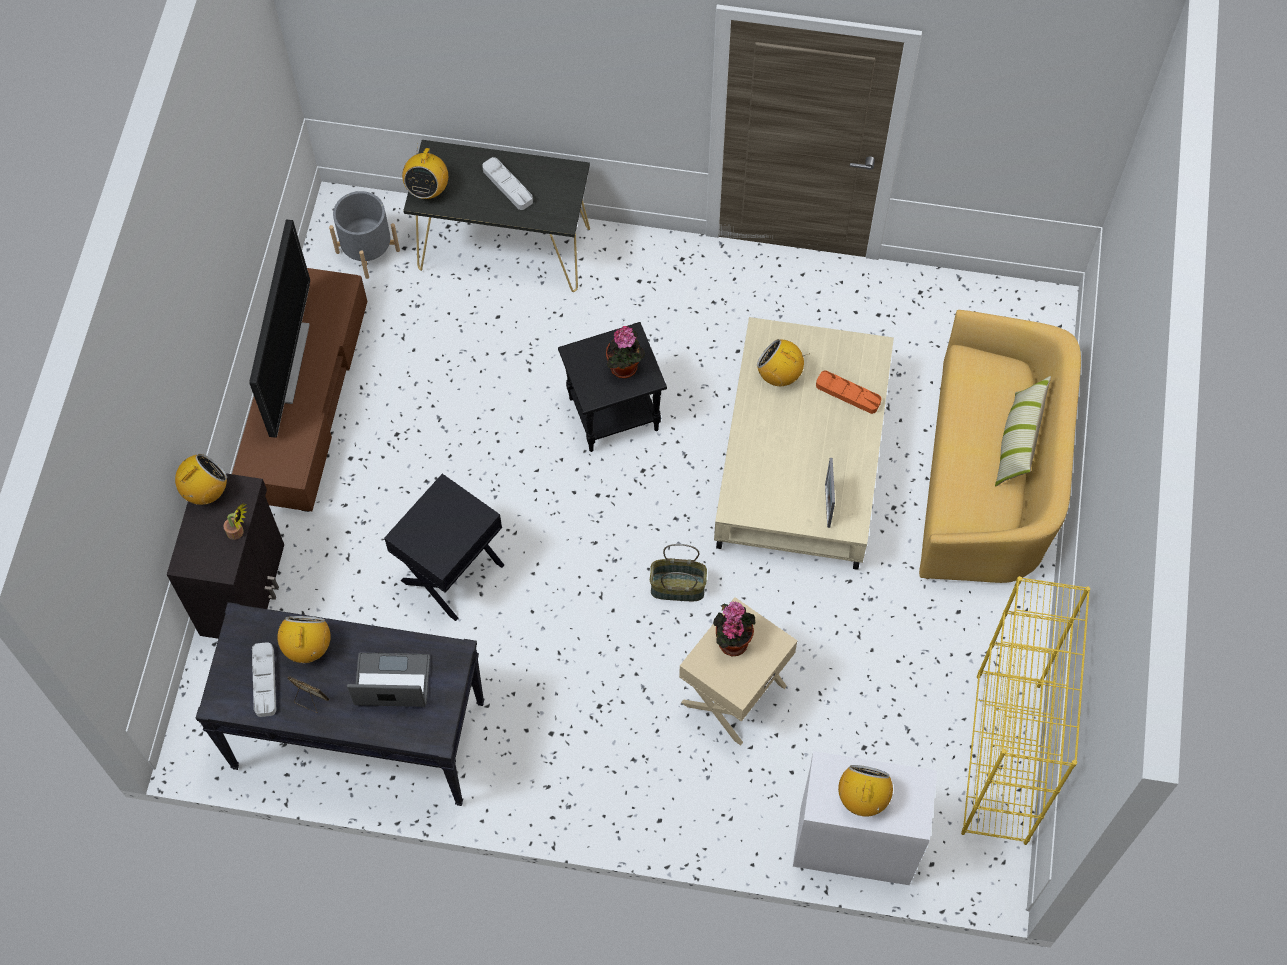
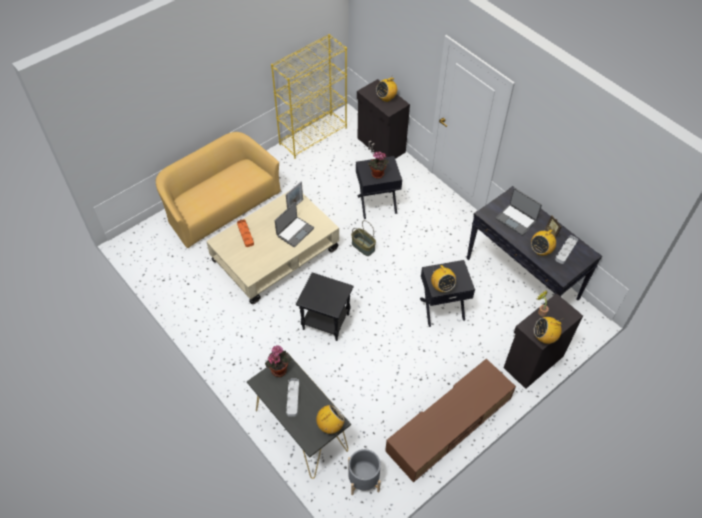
camera: 140 degrees left, 10 degrees down
television [249,219,310,438] -> none
potted plant [606,326,645,379] -> potted plant moved to [265,345,291,377]
beige side table [679,597,797,746] -> black side table [356,156,402,219]
radio [757,339,810,386] -> radio moved to [431,265,456,292]
white cabinet [793,751,937,885] -> black cabinet [357,79,410,159]
pillow [995,376,1051,486] -> none
none -> laptop [275,202,314,247]

